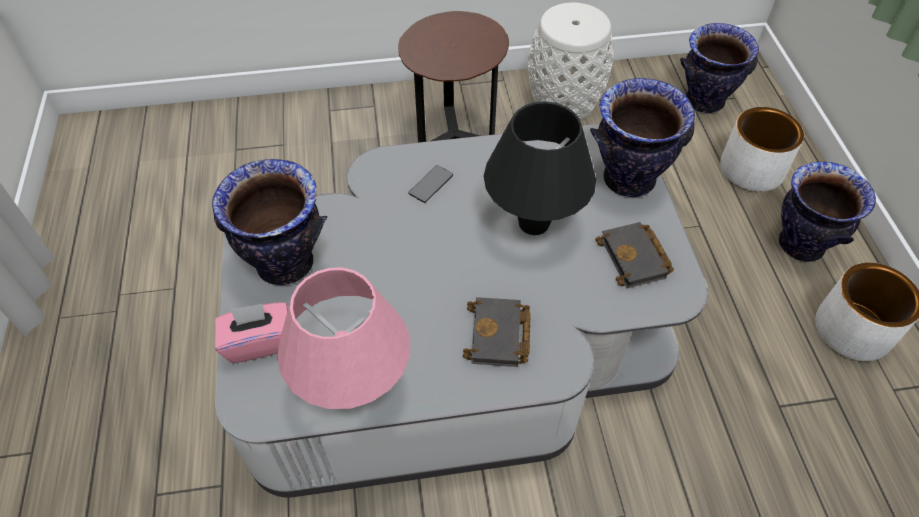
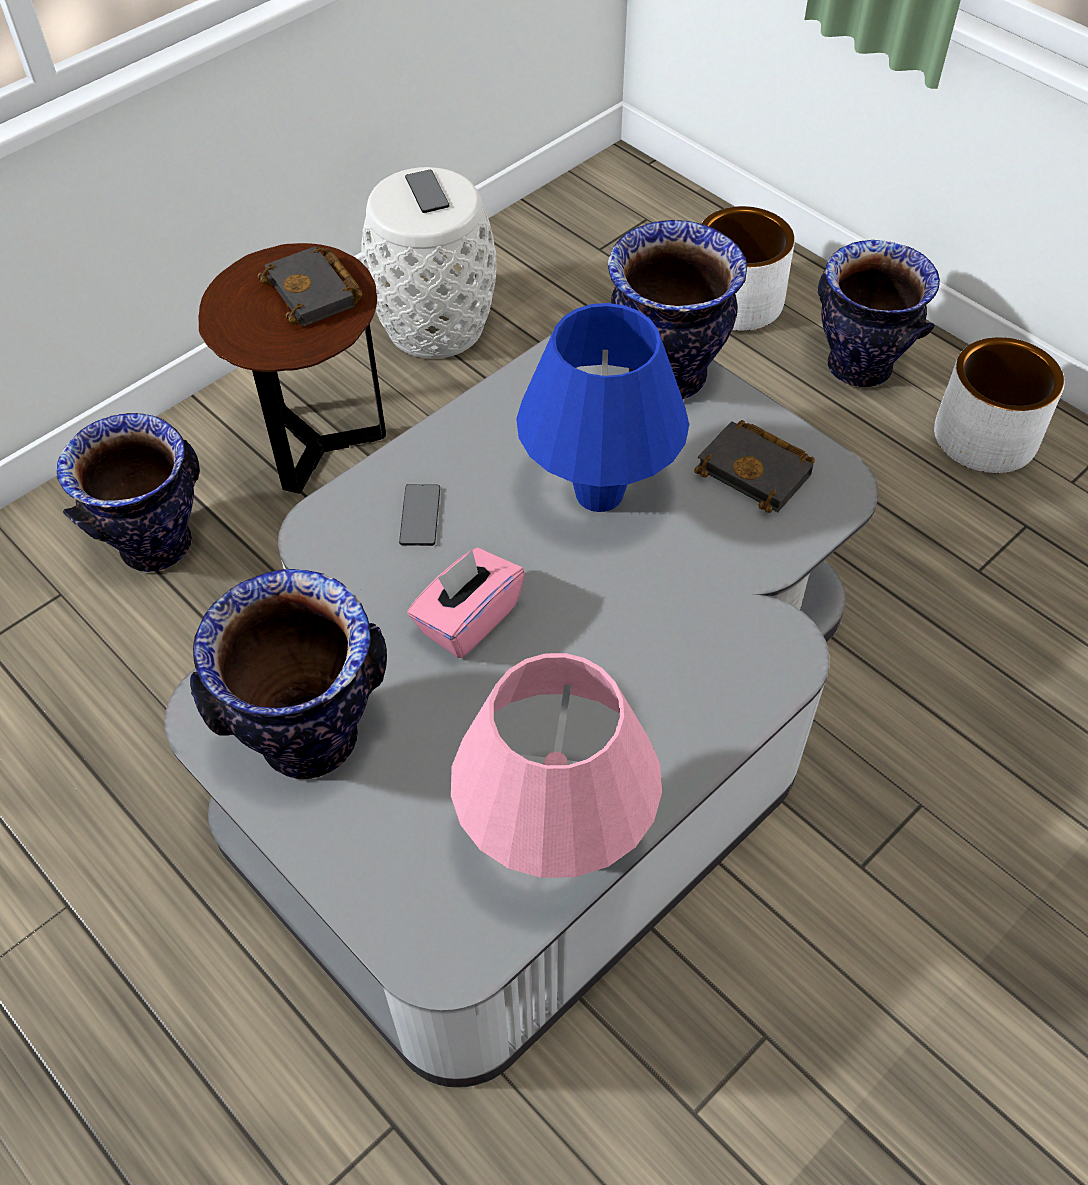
camera: 35 degrees left, 0 degrees up
pink tissue box [215,302,288,363] -> pink tissue box moved to [407,548,525,658]
black book [463,297,531,367] -> black book moved to [258,246,363,327]
black table lamp [484,101,596,235] -> blue table lamp [516,303,689,512]
vase [680,23,759,113] -> vase moved to [57,413,200,572]
none -> phone [405,170,450,213]

